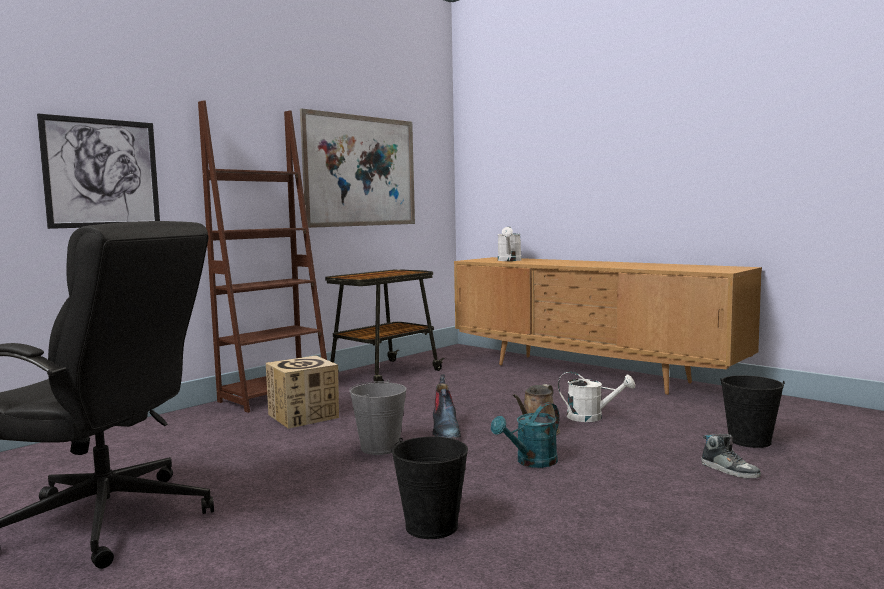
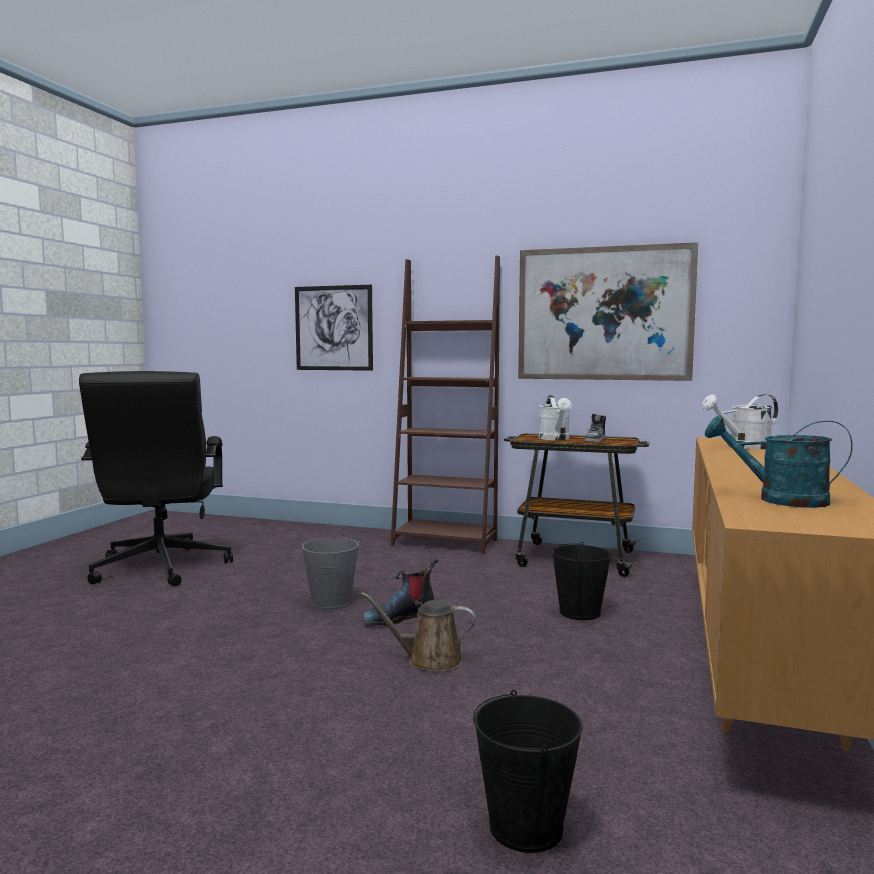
camera: 65 degrees right, 0 degrees up
cardboard box [266,356,339,429] -> none
black bucket [391,437,468,539] -> black bucket moved to [551,542,611,620]
turquoise watering can [491,403,559,468] -> turquoise watering can moved to [705,415,853,508]
white watering can [558,372,635,422] -> white watering can moved to [539,395,572,440]
shoe [701,434,761,479] -> shoe moved to [585,414,606,442]

